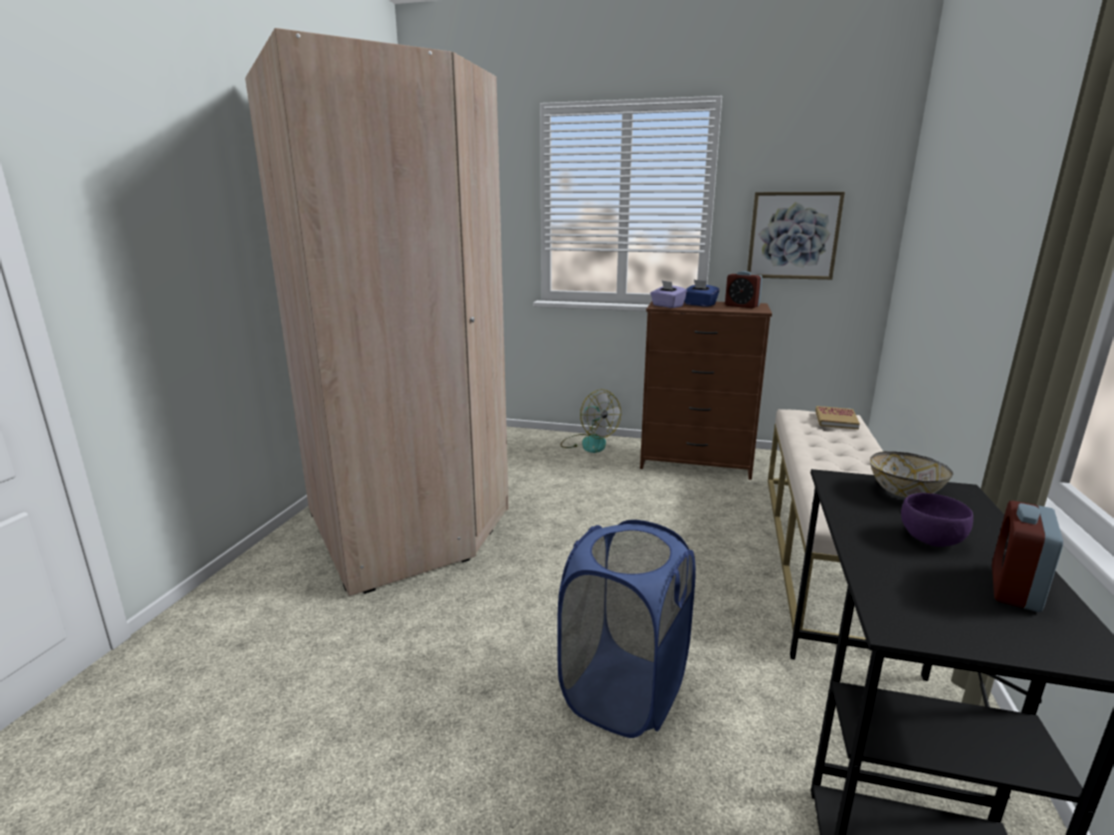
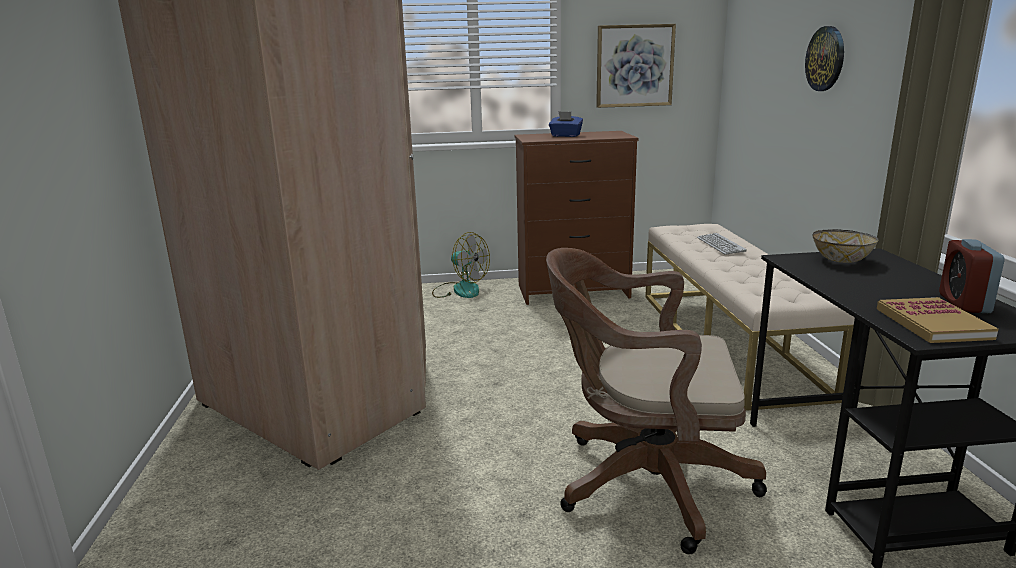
camera: 20 degrees left, 0 degrees up
blue laundry basket [558,520,696,738] -> brown office chair [546,248,767,554]
purple tissue box [650,280,687,308] -> none
alarm clock [725,271,762,308] -> none
book [815,406,860,430] -> book moved to [877,297,998,343]
purple bowl [901,493,973,547] -> none
none -> keyboard [697,233,747,255]
none -> wall clock [805,26,844,91]

